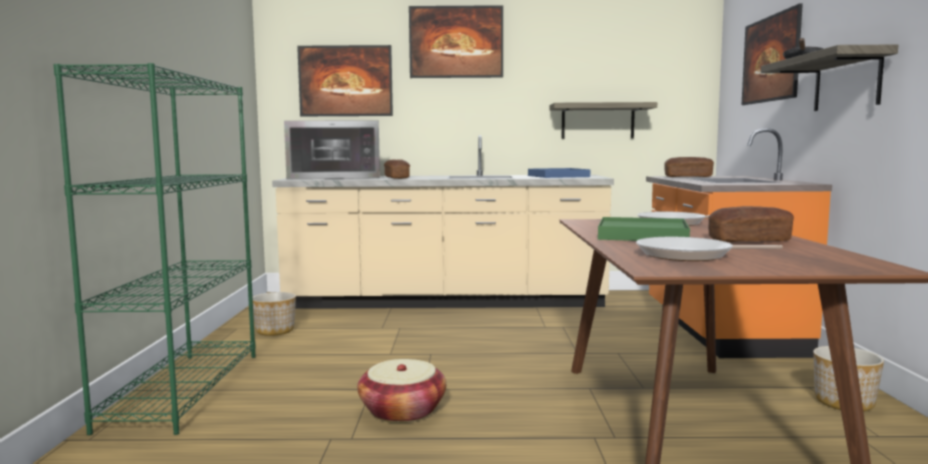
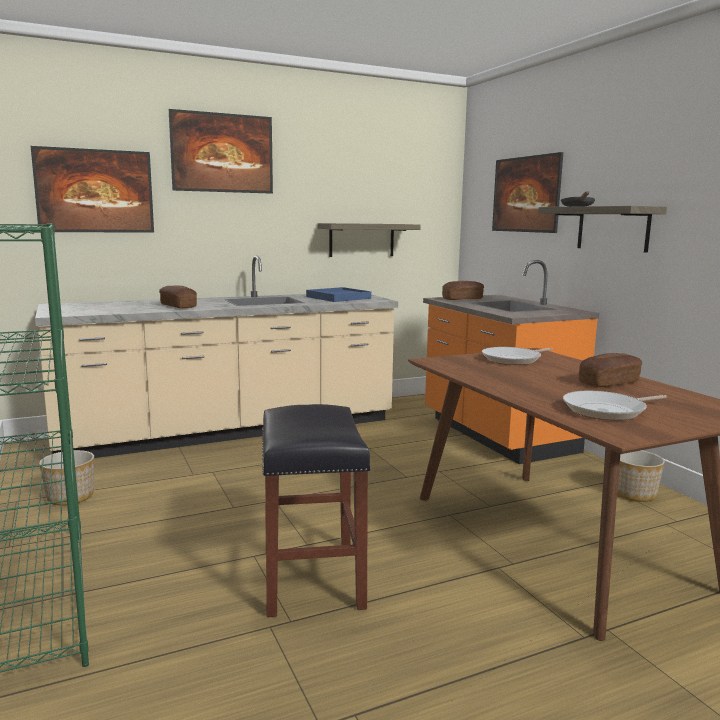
camera: 25 degrees left, 5 degrees up
microwave [284,121,380,179] -> none
basket [357,359,446,423] -> black stool [262,404,371,617]
green tray [598,217,690,241] -> none

